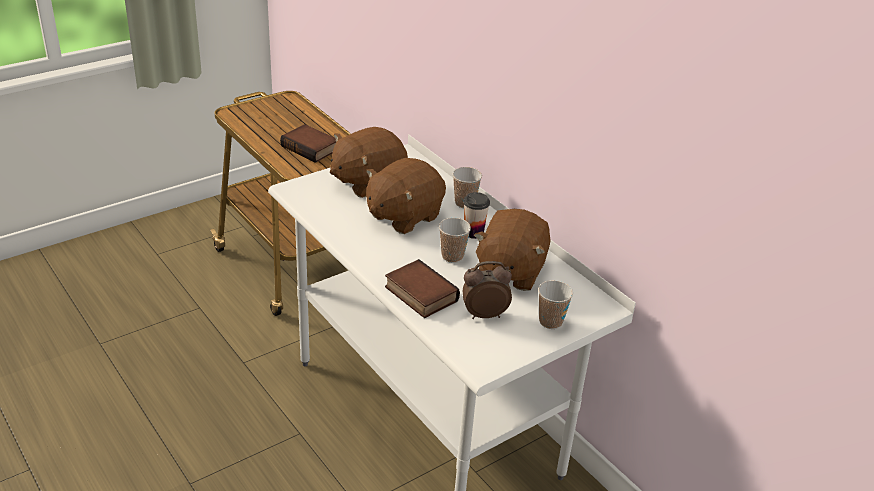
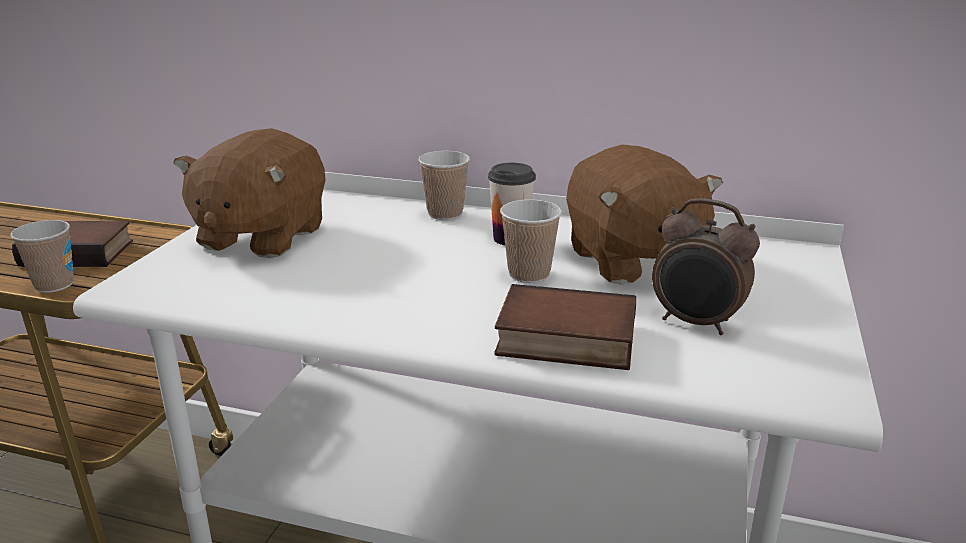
camera: 35 degrees left, 10 degrees down
brown plush toy [366,158,446,234] -> none
alarm clock [463,261,512,319] -> alarm clock turned 105 degrees counterclockwise [652,198,760,335]
cup [538,280,573,329] -> cup moved to [10,220,74,293]

